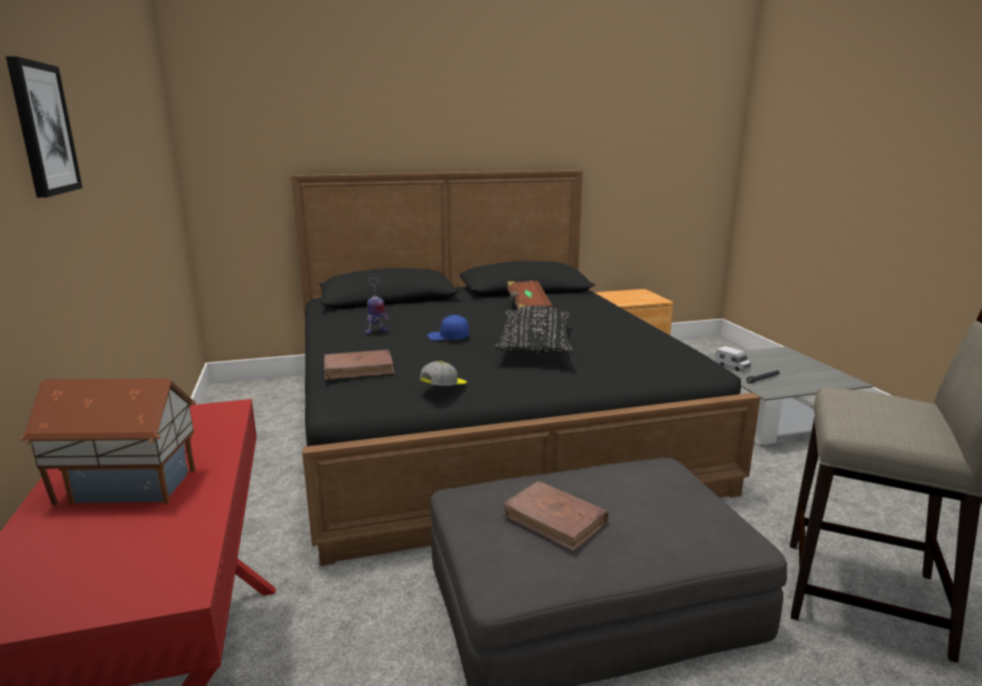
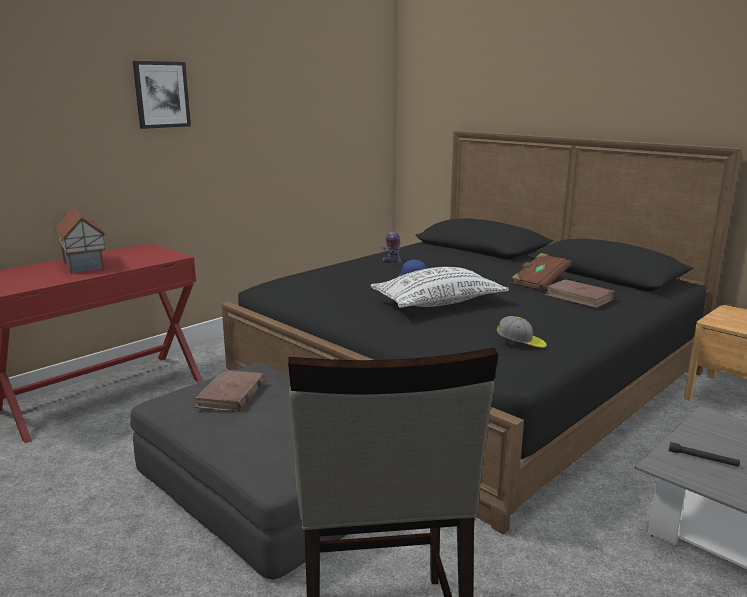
camera: 60 degrees right, 0 degrees up
brown book [324,350,395,380] -> brown book moved to [545,279,615,308]
cap [420,361,467,386] -> cap moved to [497,316,547,348]
black pillow [495,306,573,353] -> white pillow [371,267,509,308]
toy truck [715,346,751,371] -> none

